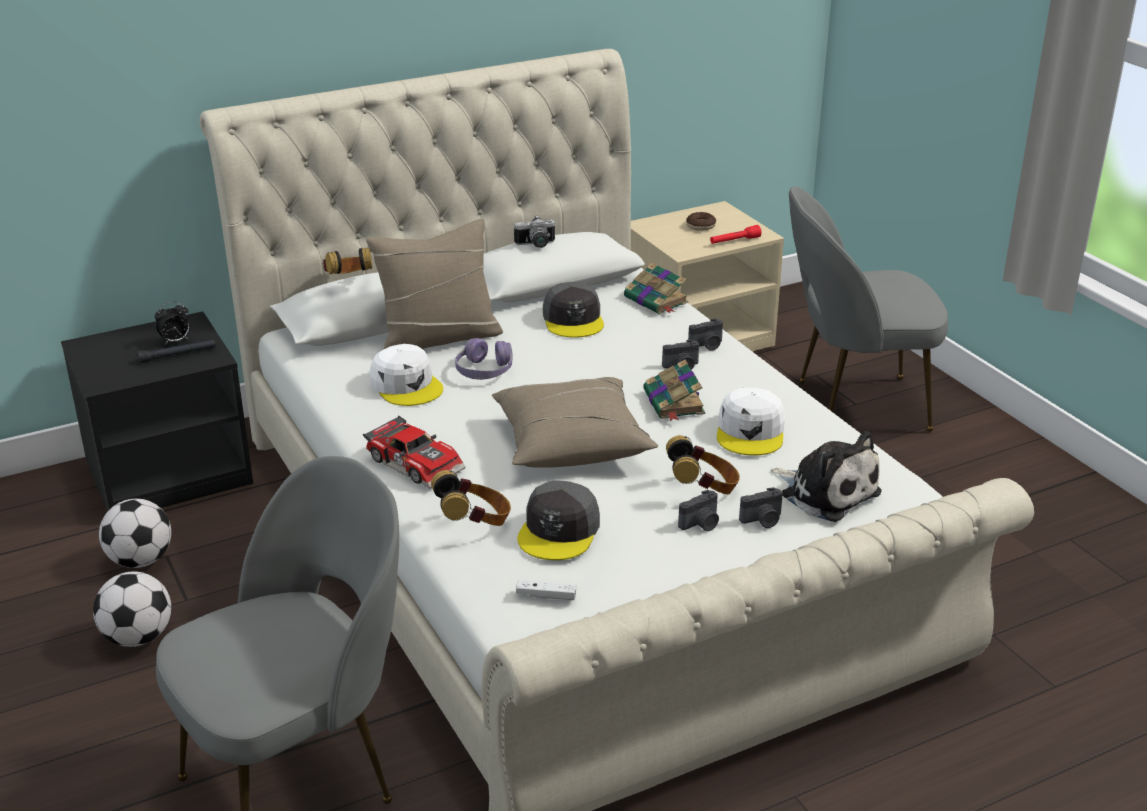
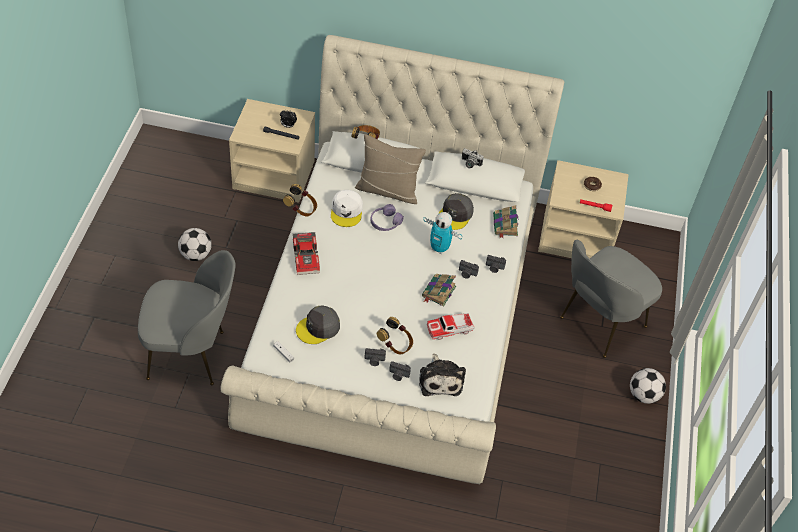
camera: 35 degrees right, 20 degrees up
black nightstand [61,311,253,511] -> beige nightstand [229,99,315,203]
football [99,499,171,568] -> football moved to [630,368,666,404]
headphones [431,470,511,526] -> headphones moved to [283,184,317,217]
beige pillow [492,377,658,468] -> none
white cap [717,388,785,456] -> toy car [427,313,474,340]
grey chair [789,186,948,432] -> grey chair turned 75 degrees counterclockwise [560,240,662,358]
none -> toy robot [423,212,462,254]

